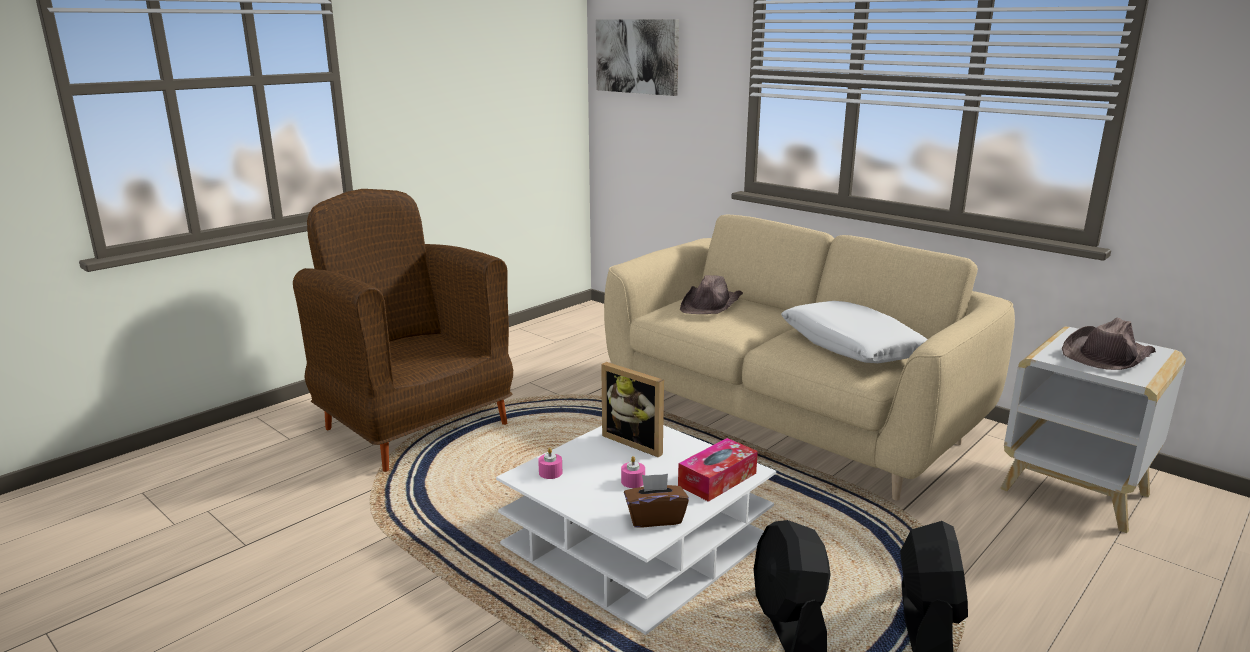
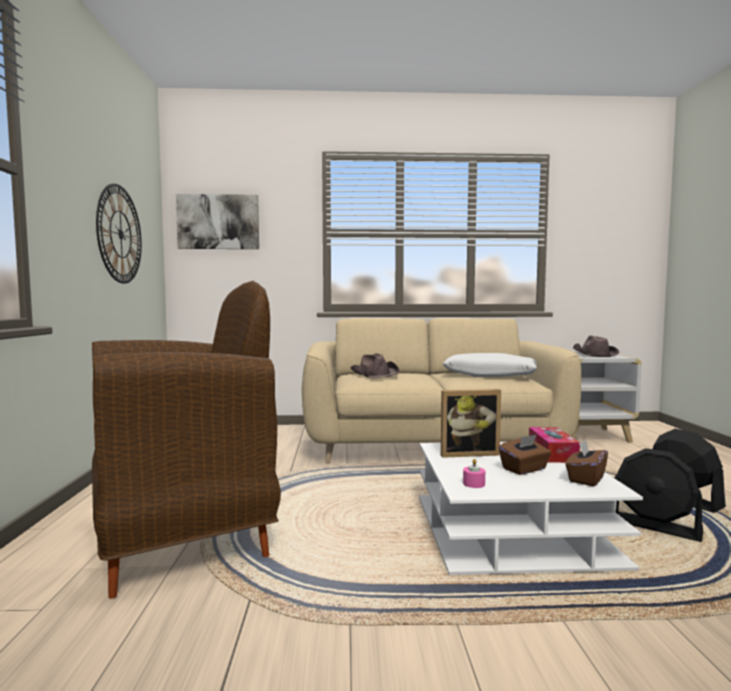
camera: 45 degrees left, 15 degrees down
brown armchair [293,189,513,472] -> brown armchair turned 150 degrees clockwise [92,281,281,599]
pink candle [621,456,645,488] -> brown tissue box [499,435,551,475]
none -> wall clock [96,183,142,284]

